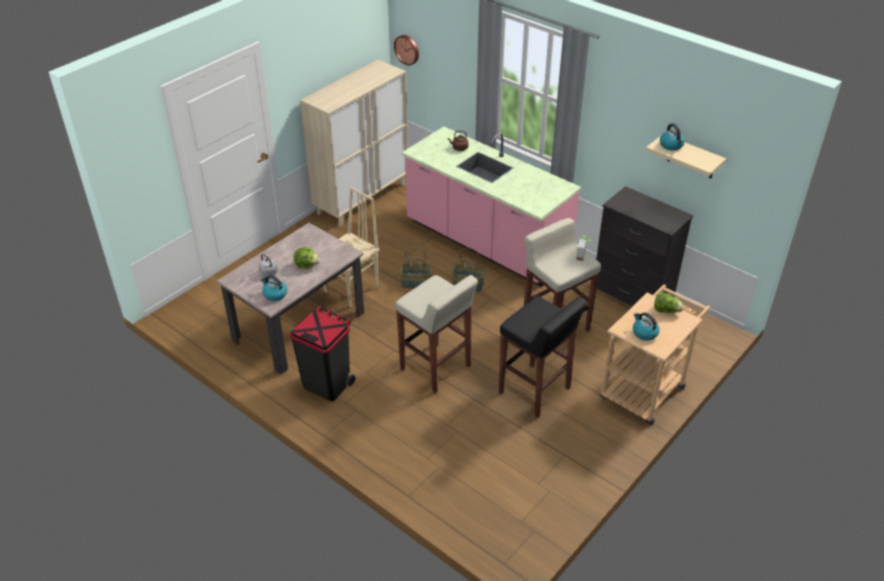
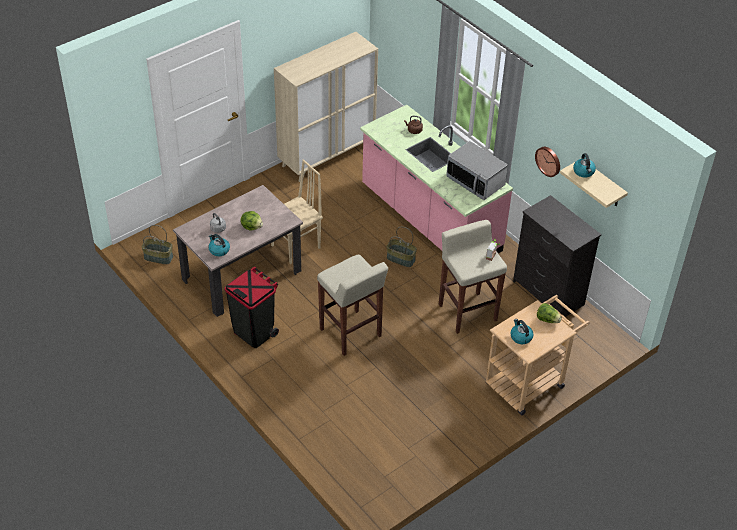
camera: 10 degrees right, 5 degrees up
wall clock [394,35,419,65] -> wall clock moved to [535,147,560,177]
basket [400,246,432,288] -> basket moved to [142,225,173,264]
black stool [499,297,587,418] -> none
none -> microwave [446,141,508,200]

